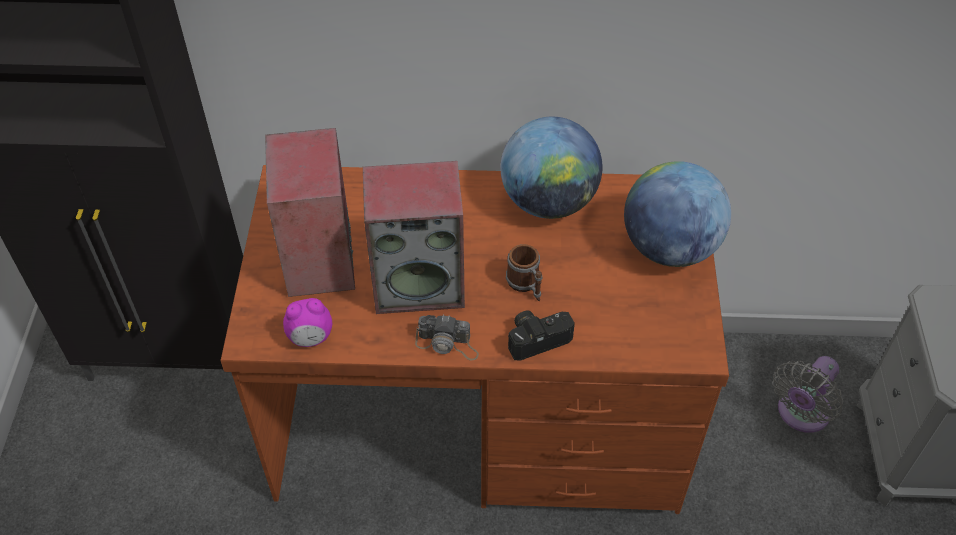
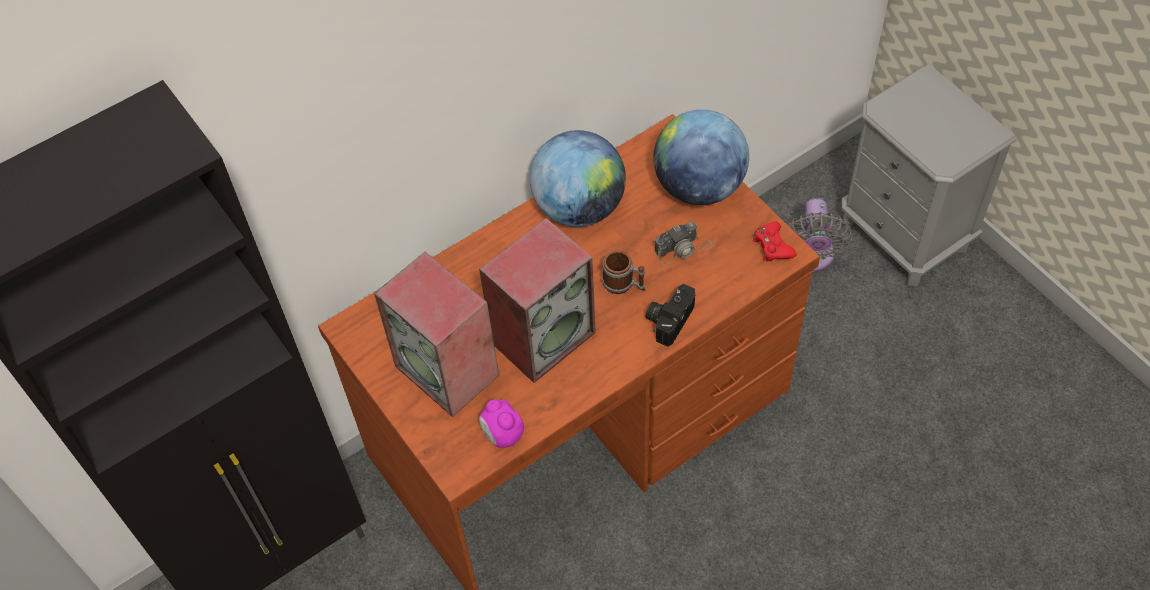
camera: 35 degrees left, 5 degrees up
alarm clock [283,298,332,347] -> alarm clock turned 105 degrees clockwise [479,399,524,448]
camera [415,315,479,360] -> camera moved to [655,222,713,265]
none -> red game controller [753,222,796,261]

